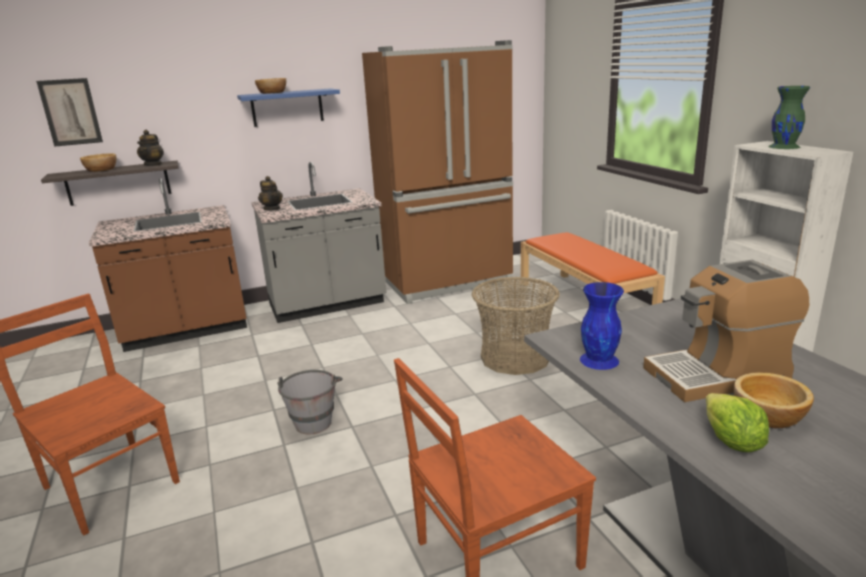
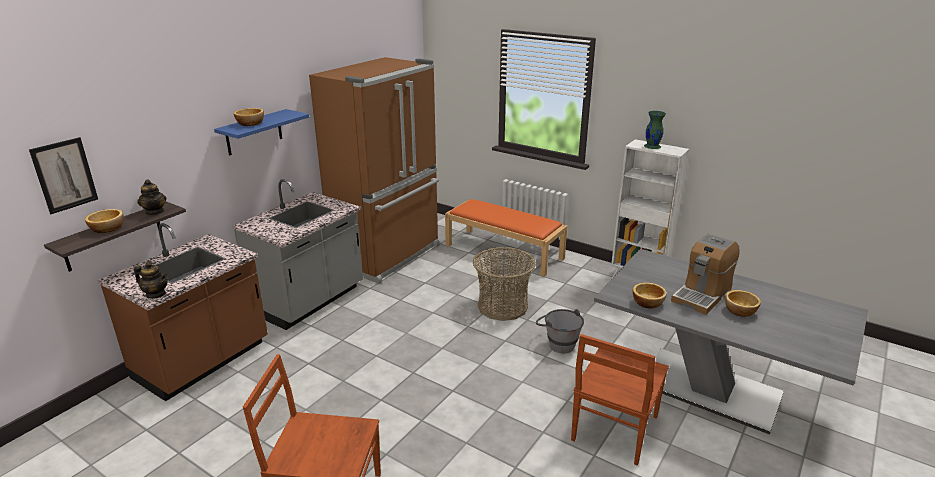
camera: 35 degrees left, 5 degrees up
teapot [258,176,283,211] -> teapot moved to [134,262,167,299]
grey bucket [277,370,343,434] -> grey bucket moved to [536,309,584,353]
blue vase [580,282,624,370] -> bowl [633,282,667,309]
lettuce [706,393,769,452] -> none

